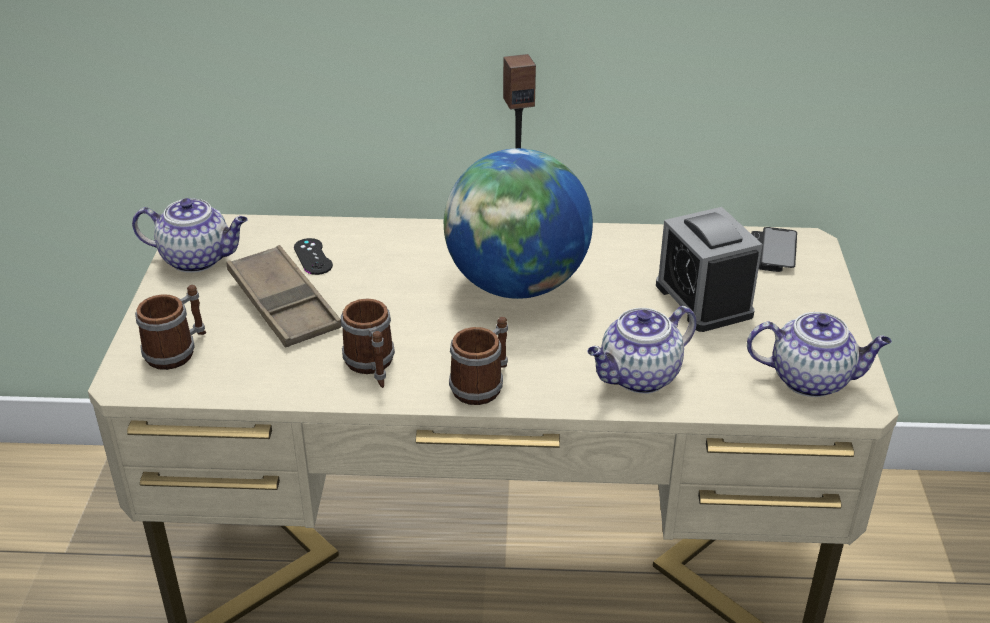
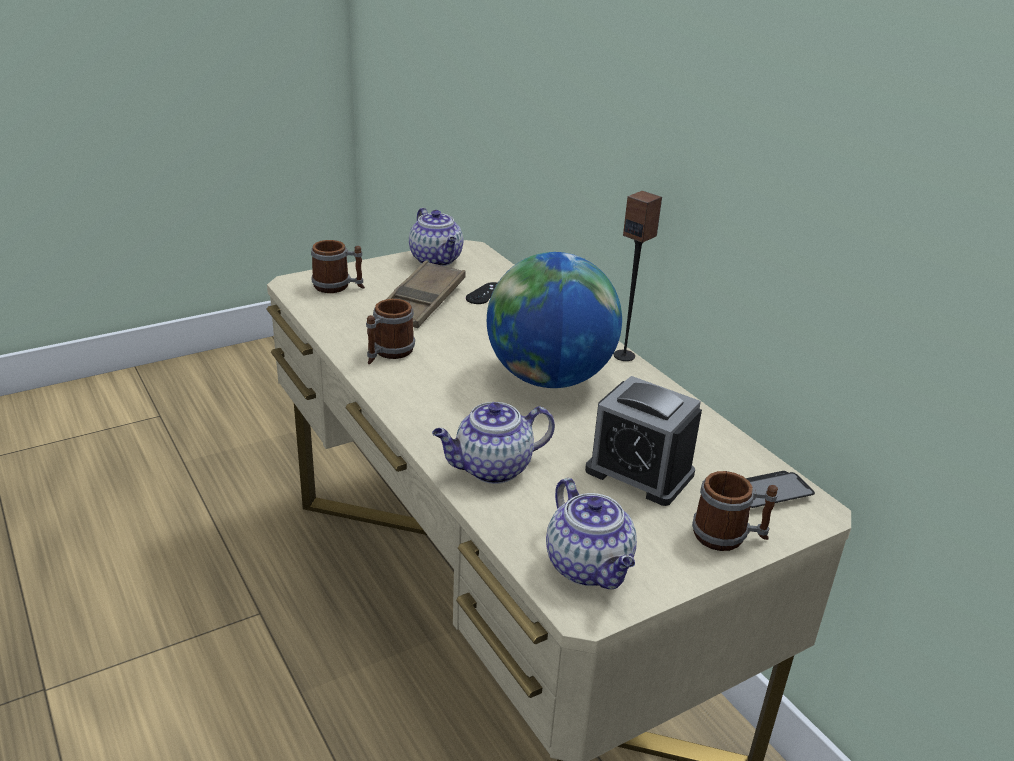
camera: 55 degrees right, 5 degrees down
mug [449,317,508,405] -> mug moved to [692,471,778,551]
teapot [588,306,697,394] -> teapot turned 45 degrees counterclockwise [432,402,555,484]
alarm clock [656,207,763,332] -> alarm clock turned 90 degrees counterclockwise [585,376,702,506]

